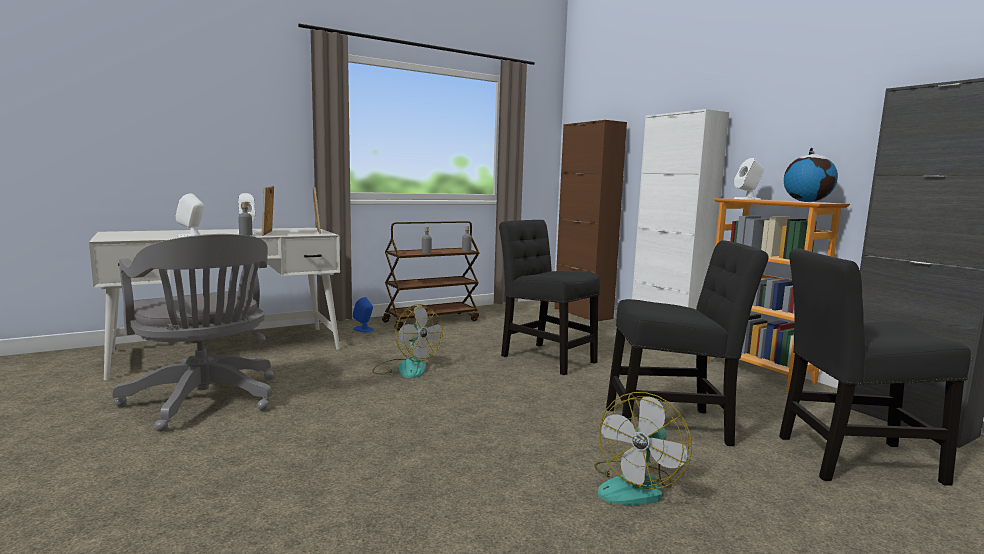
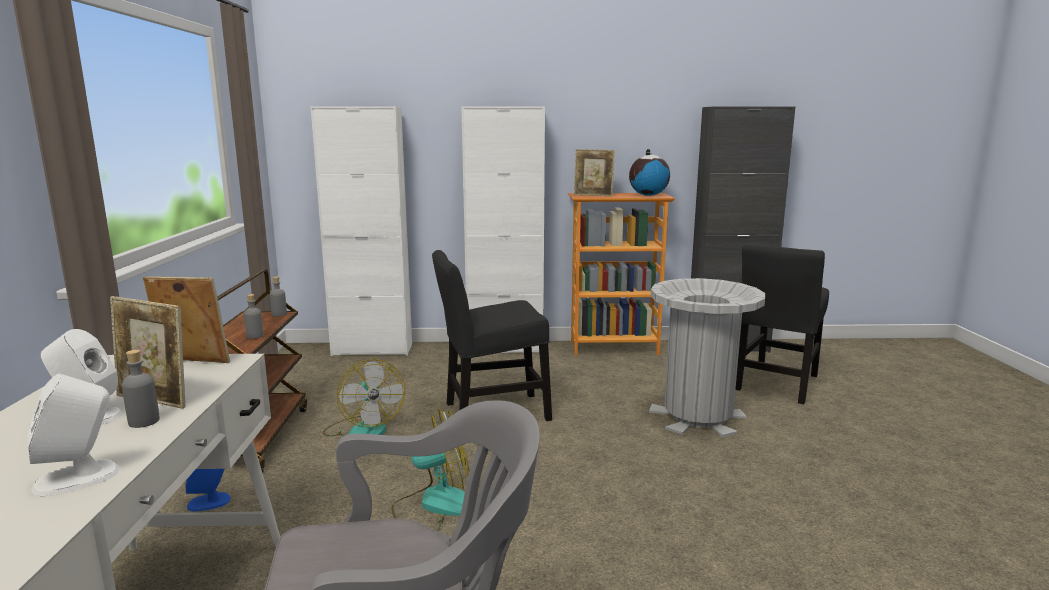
camera: 60 degrees left, 5 degrees up
brown cabinet [554,120,627,321] -> white cabinet [311,106,412,356]
fan [594,392,692,505] -> fan moved to [322,359,405,436]
black chair [606,240,769,446] -> grey trash can [649,278,765,437]
white speaker [733,158,764,200] -> picture frame [574,149,615,196]

